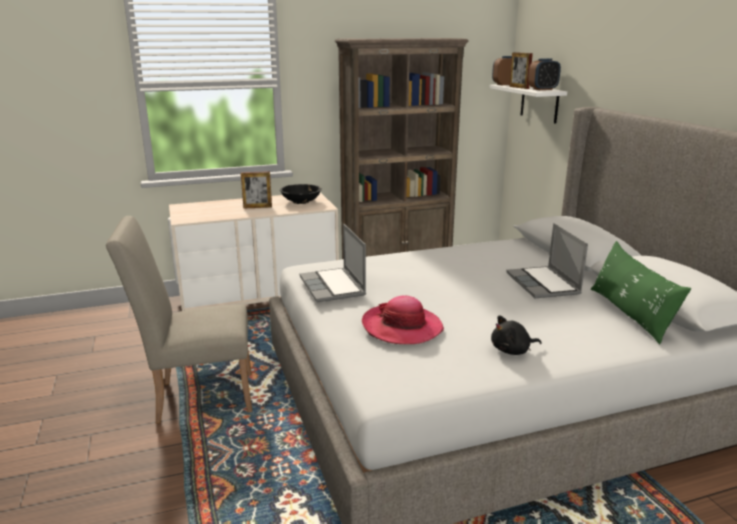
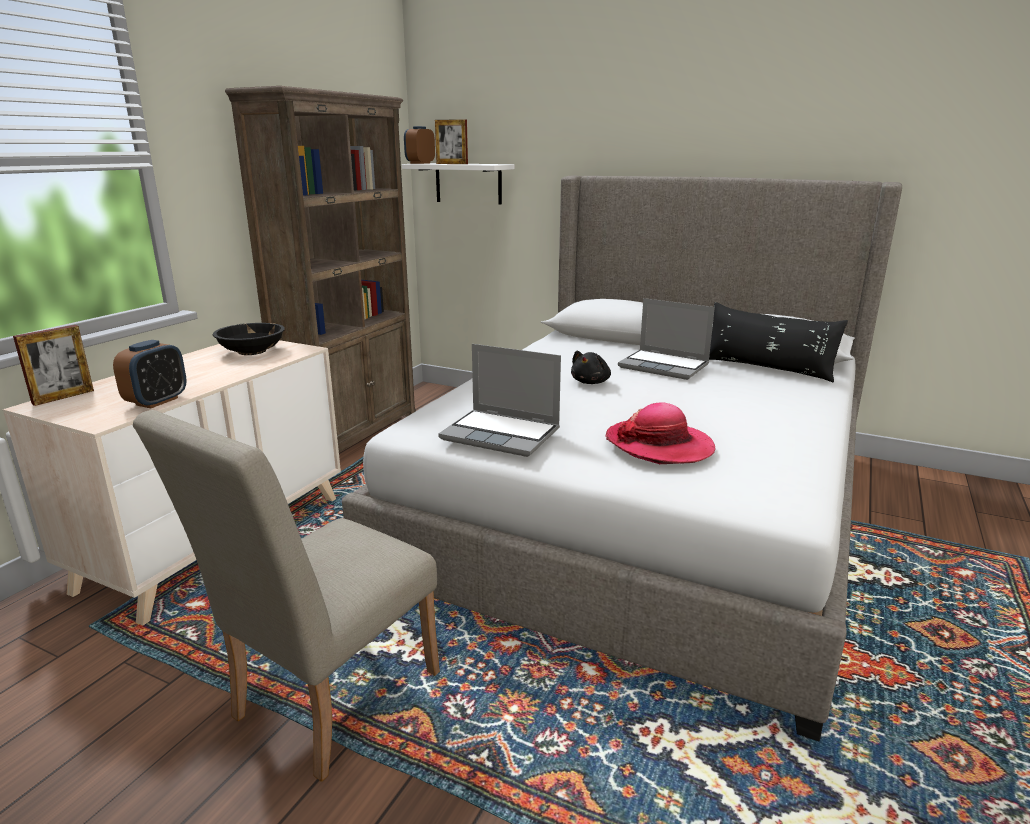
camera: 45 degrees left, 0 degrees up
picture frame [241,171,272,209] -> picture frame moved to [13,325,94,406]
black plush toy [491,316,542,355] -> black plush toy moved to [571,351,611,384]
alarm clock [528,58,561,90] -> alarm clock moved to [113,340,187,408]
green pillow [591,241,691,344] -> black pillow [709,302,848,383]

